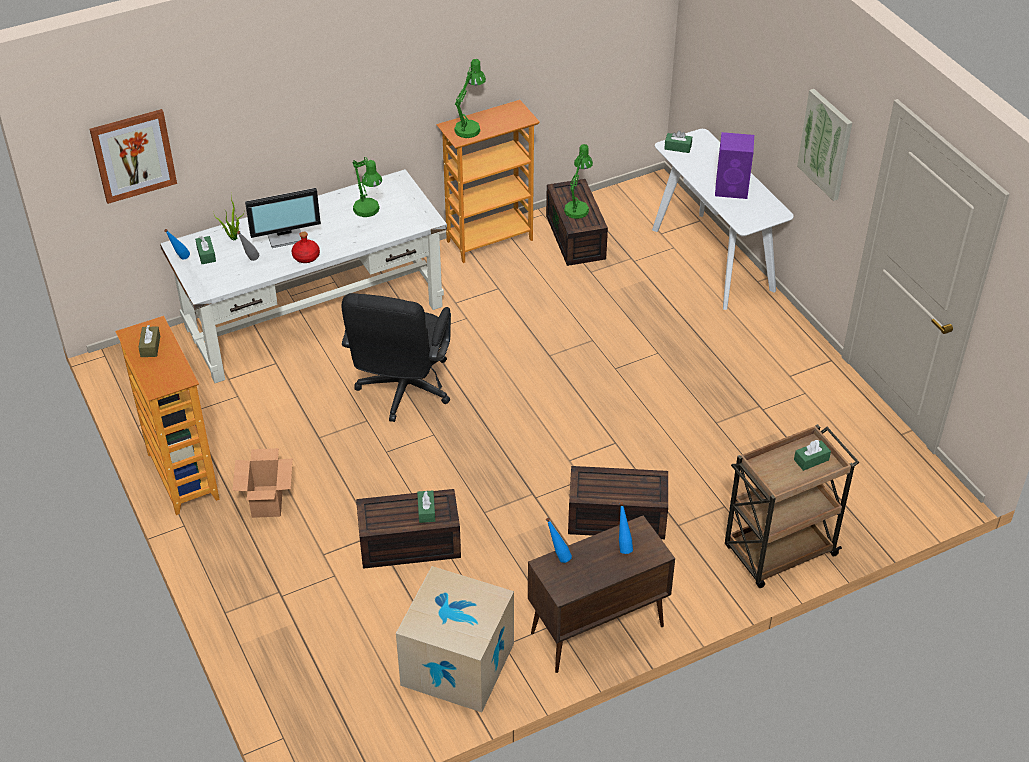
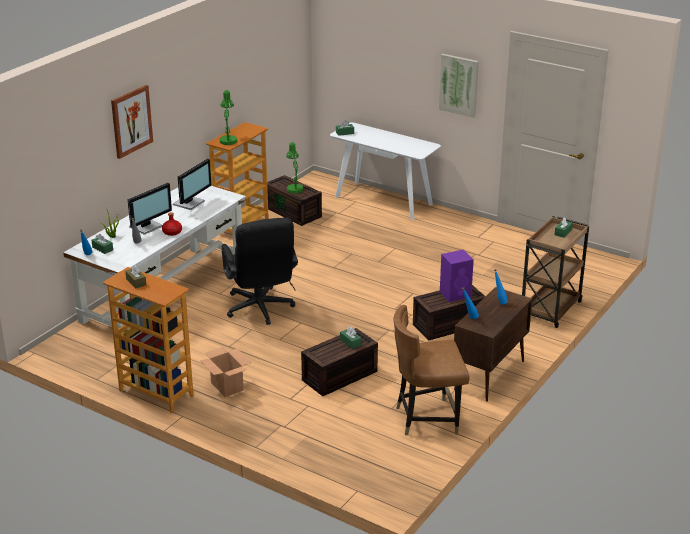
camera: 30 degrees left, 15 degrees down
picture [90,109,177,204] -> picture moved to [111,85,153,159]
green table lamp [352,157,382,217] -> monitor [173,159,211,210]
cardboard box [396,566,514,712] -> brown chair [394,305,470,435]
purple speaker [715,132,754,199] -> purple speaker moved to [440,249,474,302]

